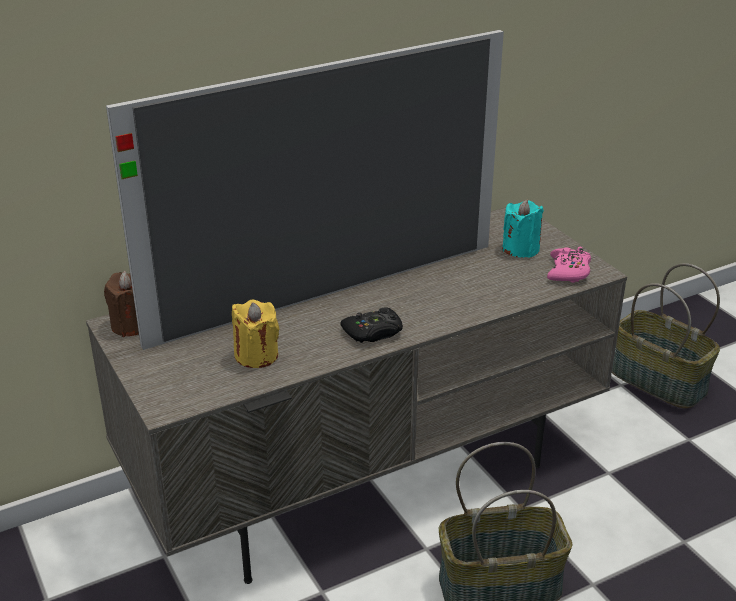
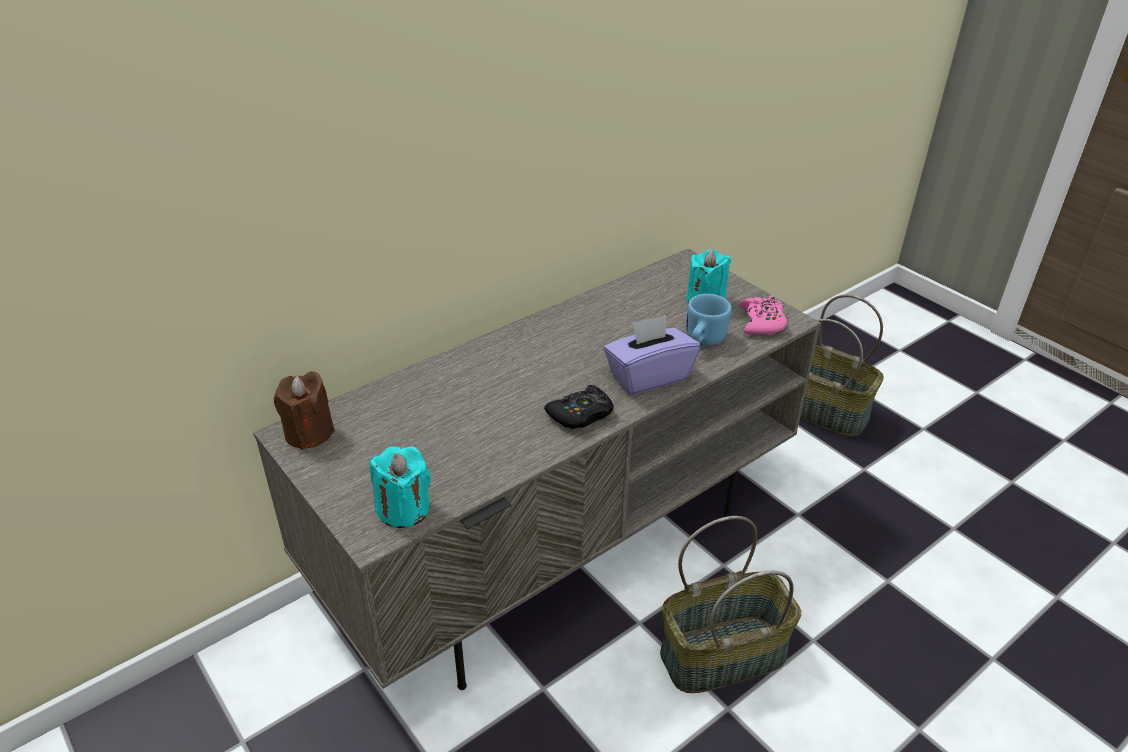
camera: 10 degrees left, 5 degrees up
television [106,30,504,350] -> none
yellow candle [232,299,279,368] -> none
none -> turquoise candle [370,446,431,528]
none -> purple tissue box [604,315,700,395]
none -> blue mug [686,294,732,346]

